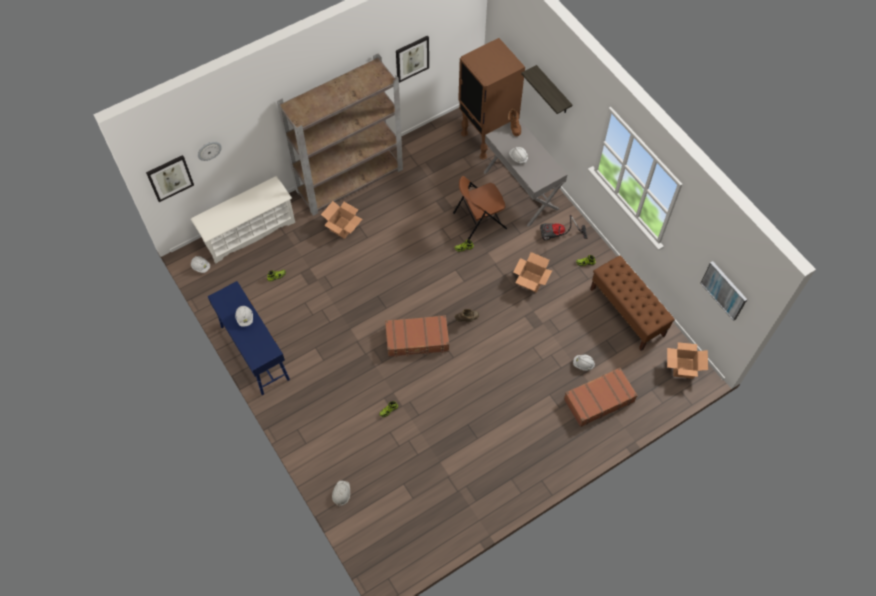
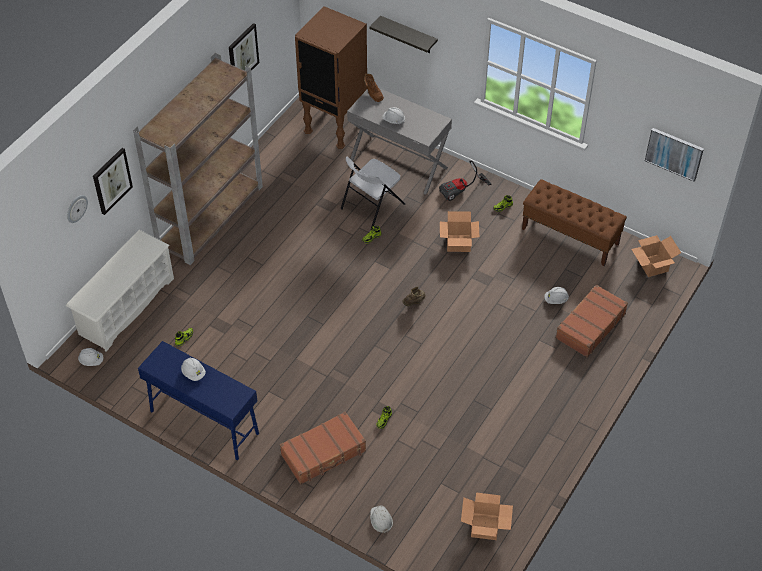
camera: 25 degrees left, 10 degrees down
picture [146,155,194,202] -> picture moved to [93,148,133,215]
cardboard box [321,201,363,239] -> cardboard box moved to [461,492,513,540]
brown suitcase [385,315,449,358] -> brown suitcase moved to [280,412,366,485]
brown chair [453,176,507,240] -> white chair [340,157,405,230]

